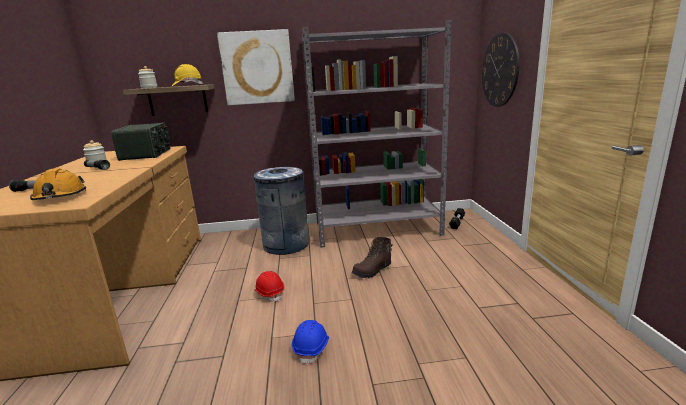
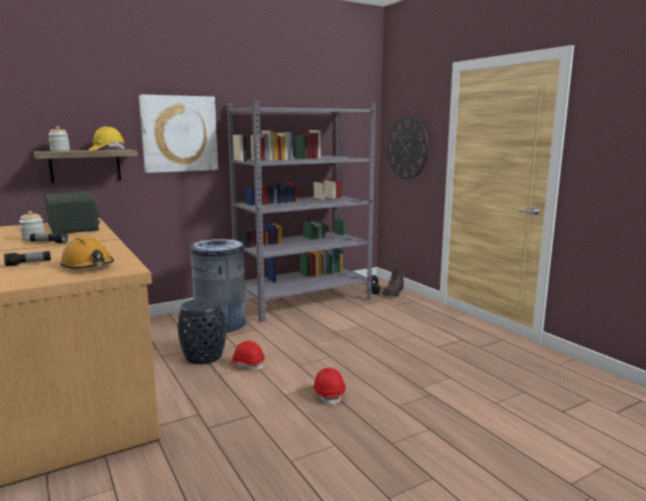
camera: 25 degrees left, 5 degrees down
blue hard hat [292,320,329,366] -> red hard hat [313,368,346,406]
brown boot [352,237,393,278] -> brown boot moved to [383,267,406,297]
none -> black stool [178,298,227,364]

